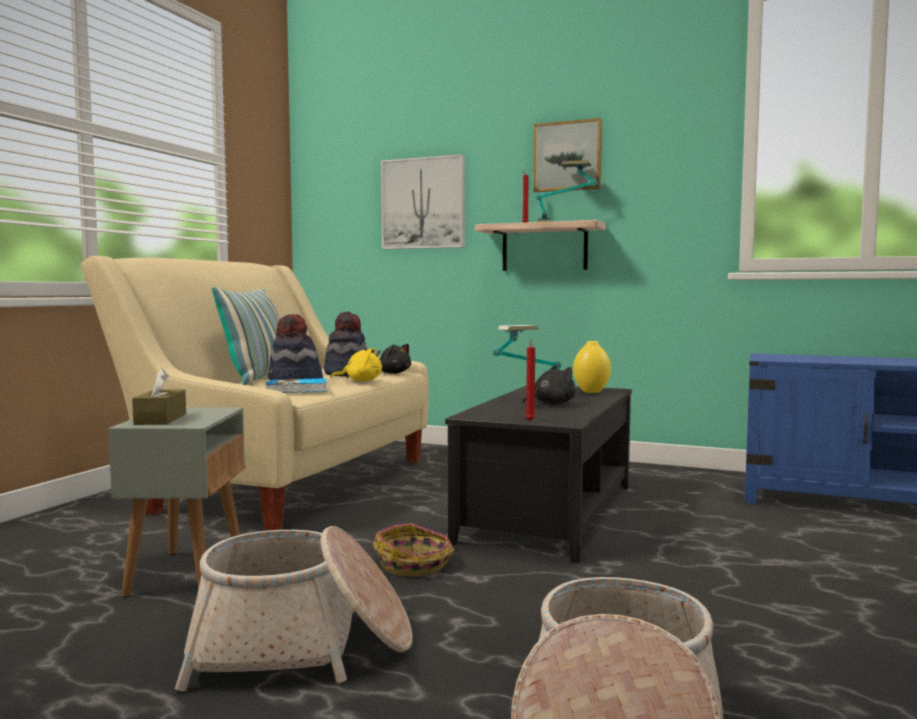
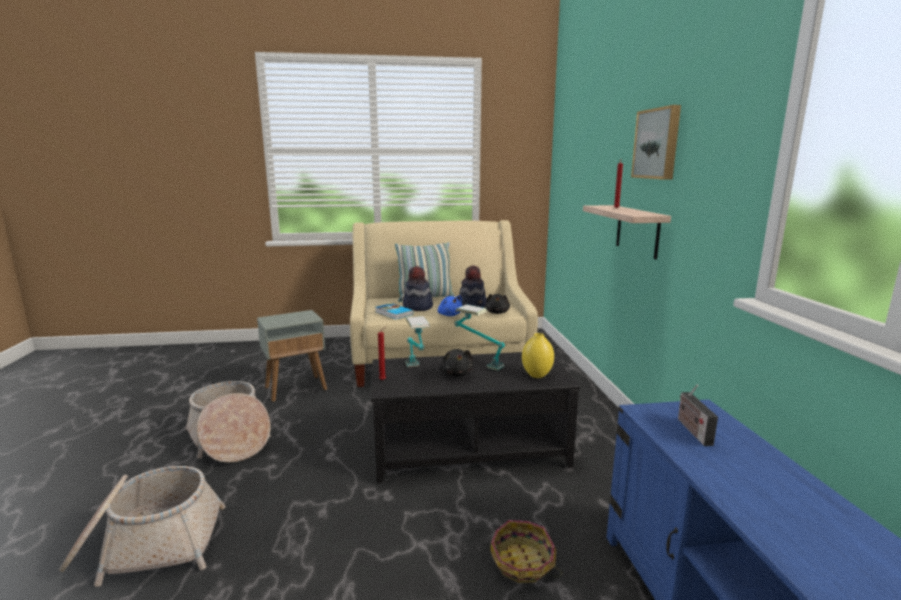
camera: 60 degrees right, 10 degrees up
brown tissue box [132,368,186,425] -> none
yellow plush toy [330,348,382,381] -> blue plush toy [438,295,462,316]
basket [373,523,460,577] -> basket moved to [491,520,562,583]
picture [381,154,465,249] -> none
black plush toy [522,365,576,405] -> black plush toy turned 45 degrees clockwise [440,349,473,377]
table lamp [536,160,598,222] -> table lamp moved to [405,316,430,368]
none -> radio [678,385,718,446]

